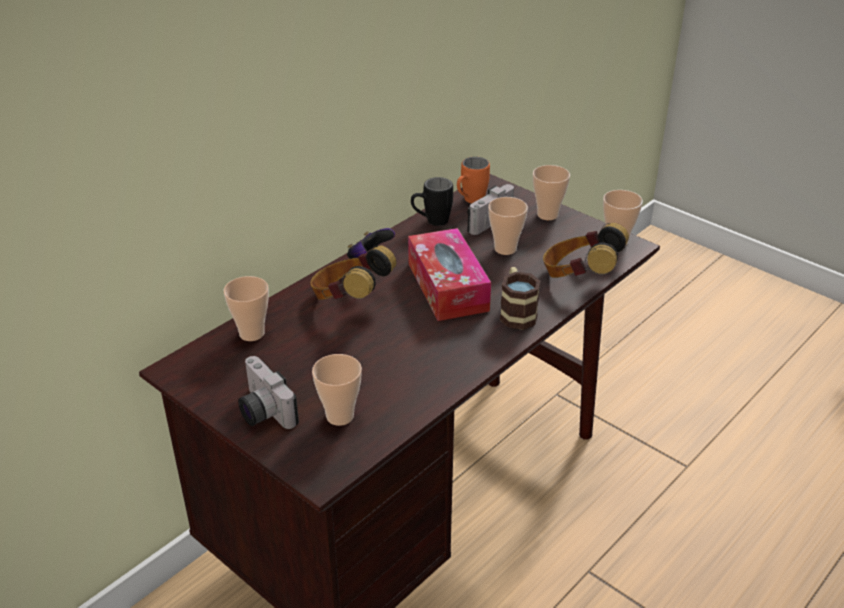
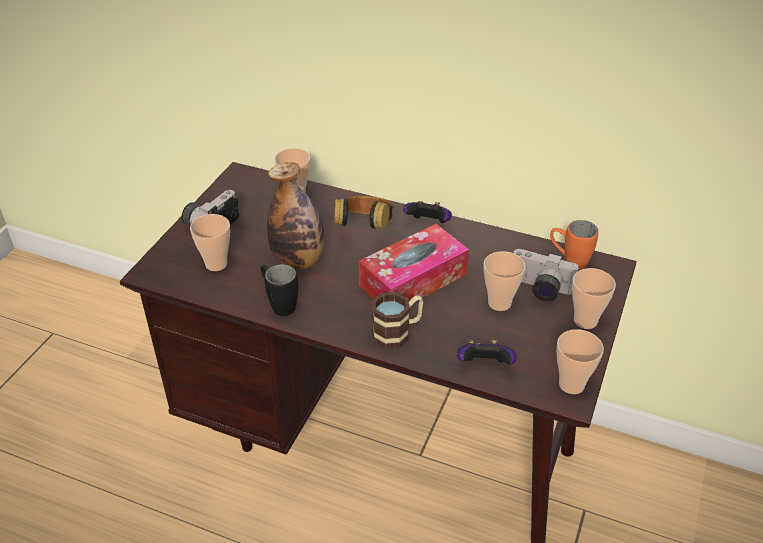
camera: 70 degrees right, 5 degrees up
black mug [411,177,453,226] -> black mug moved to [261,264,298,316]
headphones [543,223,629,278] -> game controller [457,340,517,365]
none -> bottle [267,162,324,270]

